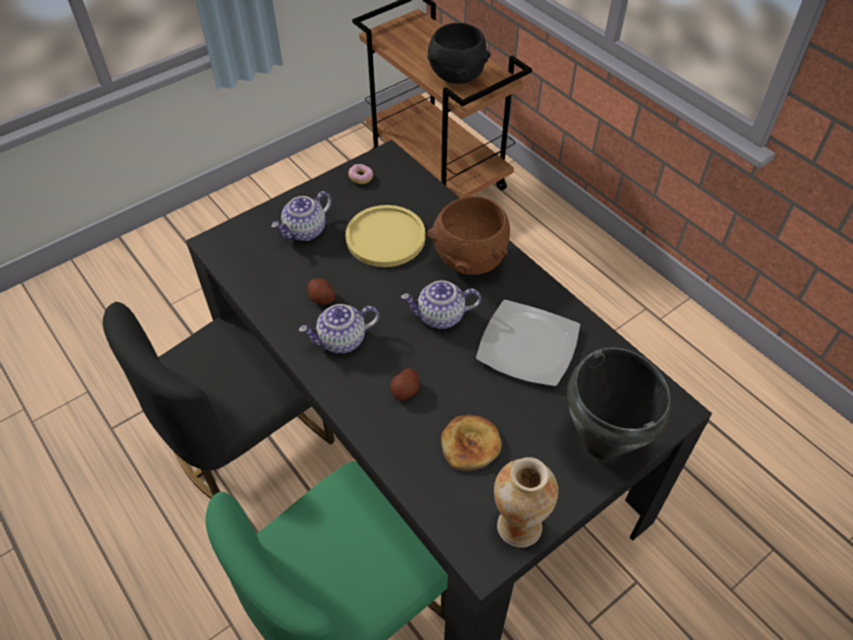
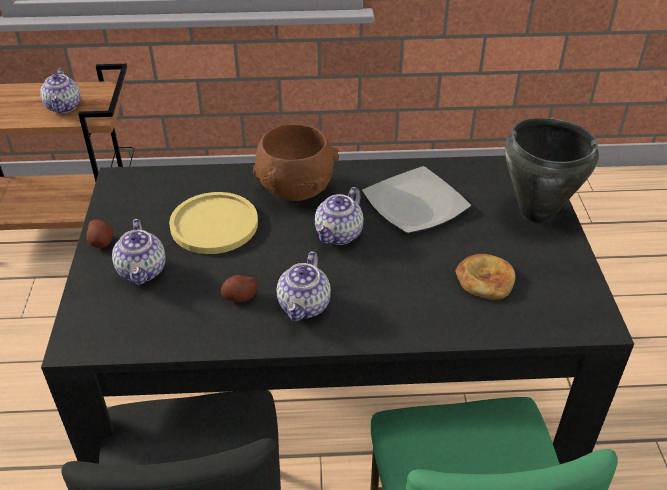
camera: 55 degrees left, 10 degrees down
donut [348,164,373,184] -> none
potato [391,368,419,401] -> potato moved to [86,219,113,248]
black bowl [427,23,490,84] -> teapot [40,69,81,113]
vase [494,457,558,548] -> none

